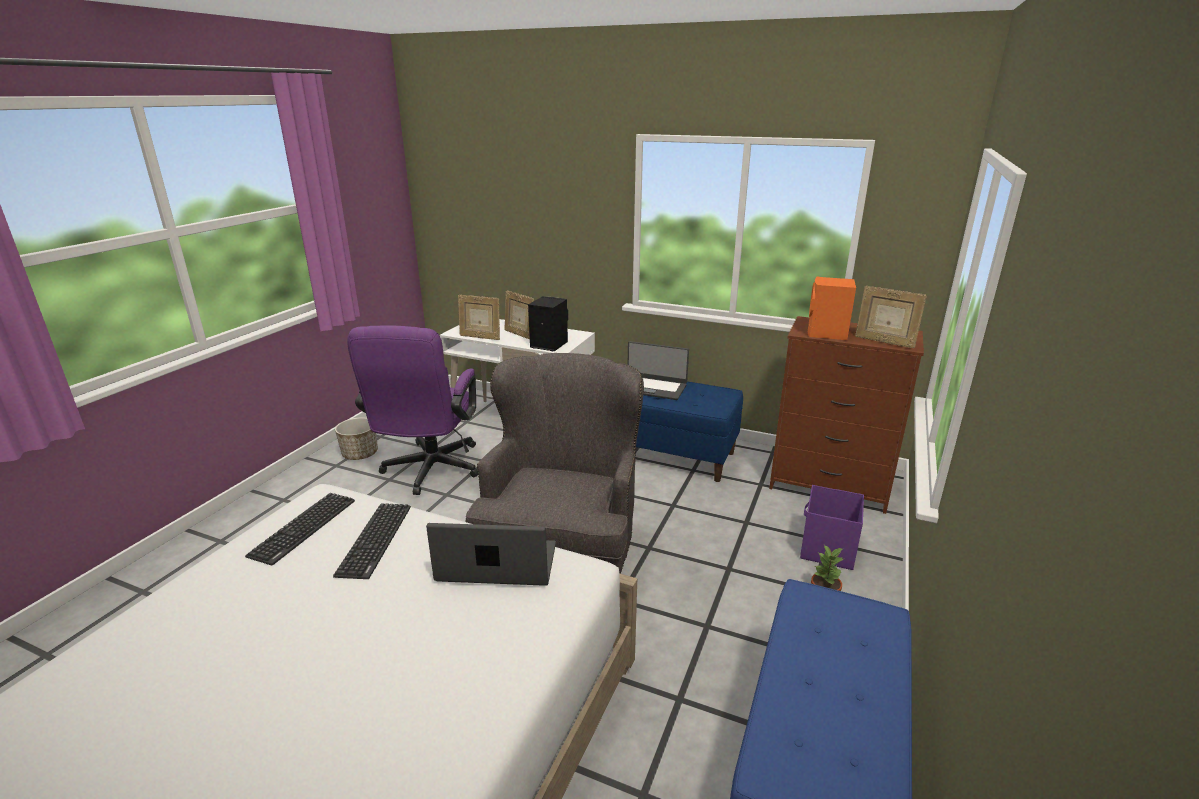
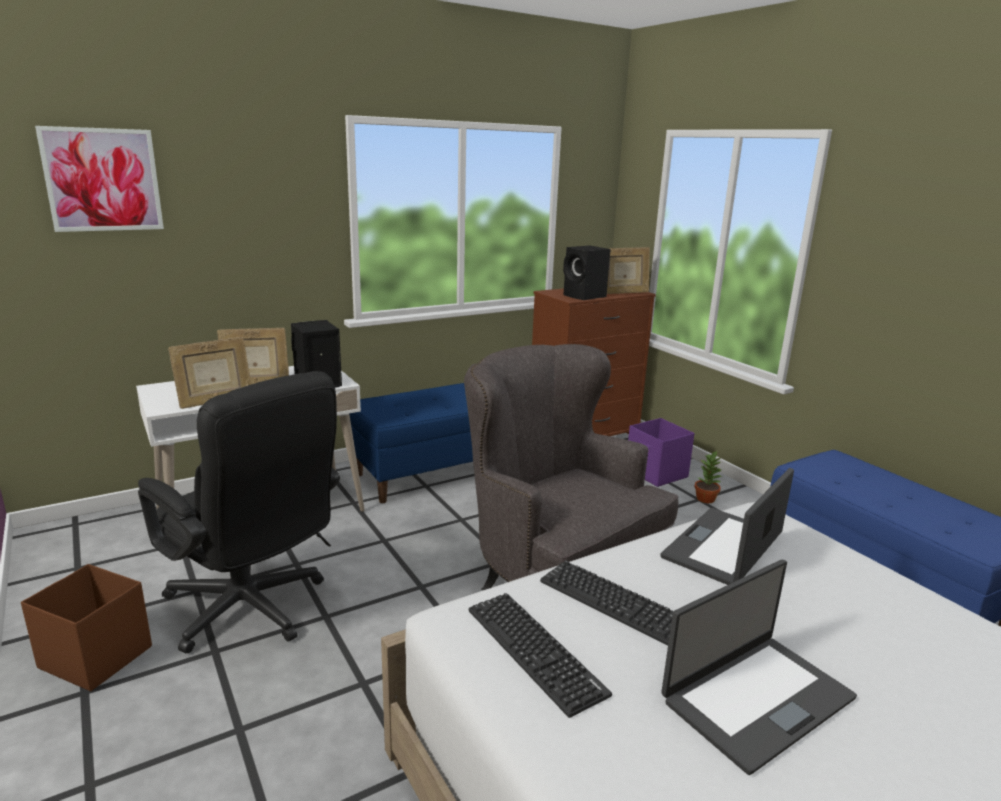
camera: 55 degrees left, 5 degrees down
planter [335,417,378,460] -> brown storage box [21,564,152,691]
purple office chair [347,325,478,495] -> black office chair [138,371,340,653]
laptop [627,341,689,400] -> laptop moved to [661,560,857,775]
orange speaker [808,277,856,340] -> black speaker [563,245,611,300]
none -> picture [35,126,164,232]

